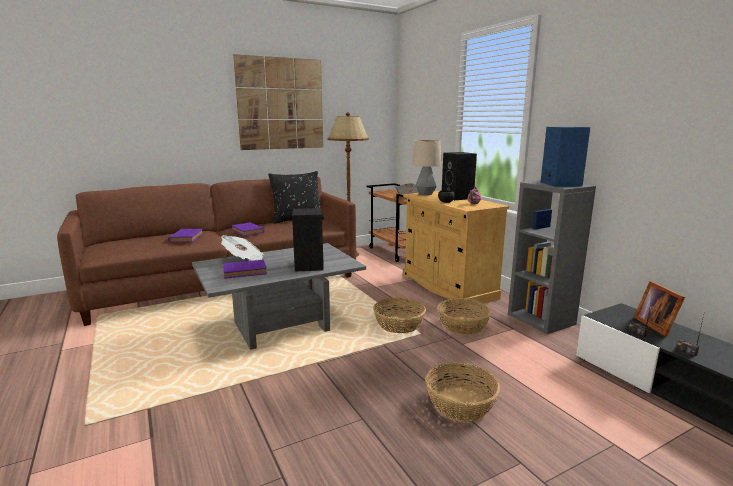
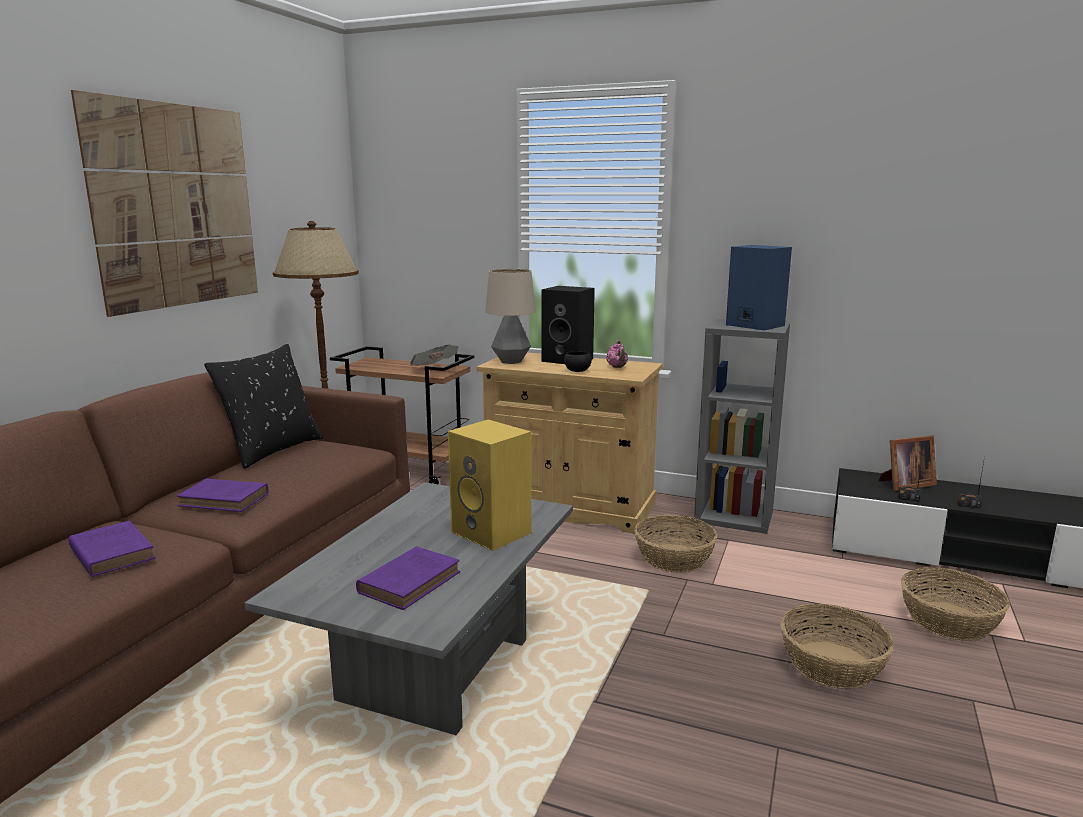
camera: 40 degrees left, 0 degrees up
newspaper [221,235,264,261] -> none
black speaker [292,208,324,272] -> yellow speaker [448,420,531,551]
basket [373,298,426,333] -> basket moved to [901,568,1010,641]
picture frame [634,281,685,336] -> picture frame turned 60 degrees counterclockwise [878,435,937,491]

